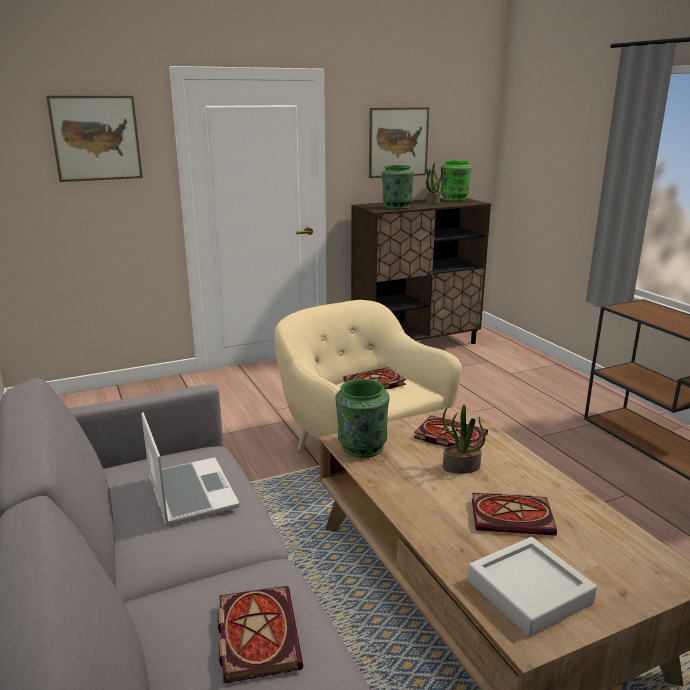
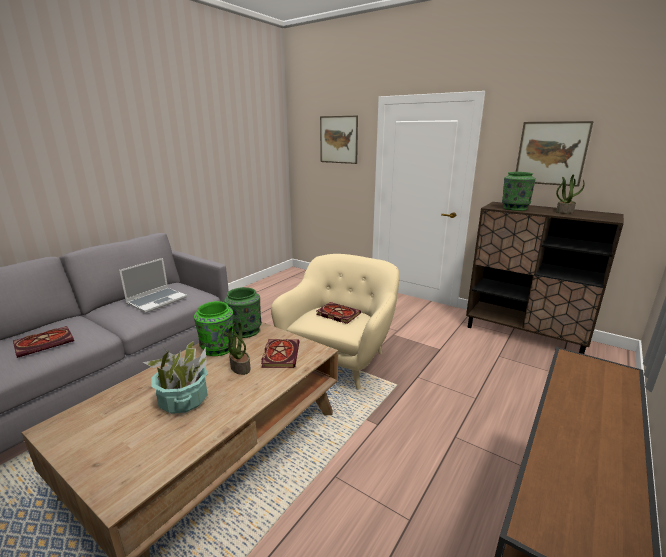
camera: 60 degrees right, 0 degrees up
green vase [440,160,472,201] -> green vase moved to [194,301,235,356]
grey tray [468,537,597,637] -> none
book [472,493,557,535] -> potted plant [143,341,208,414]

